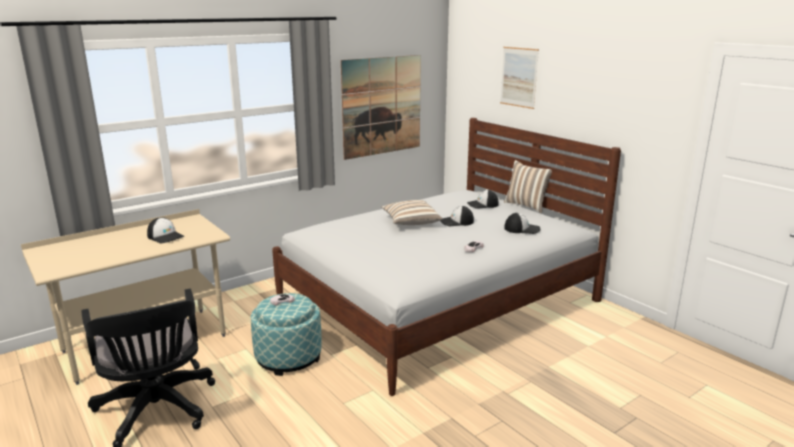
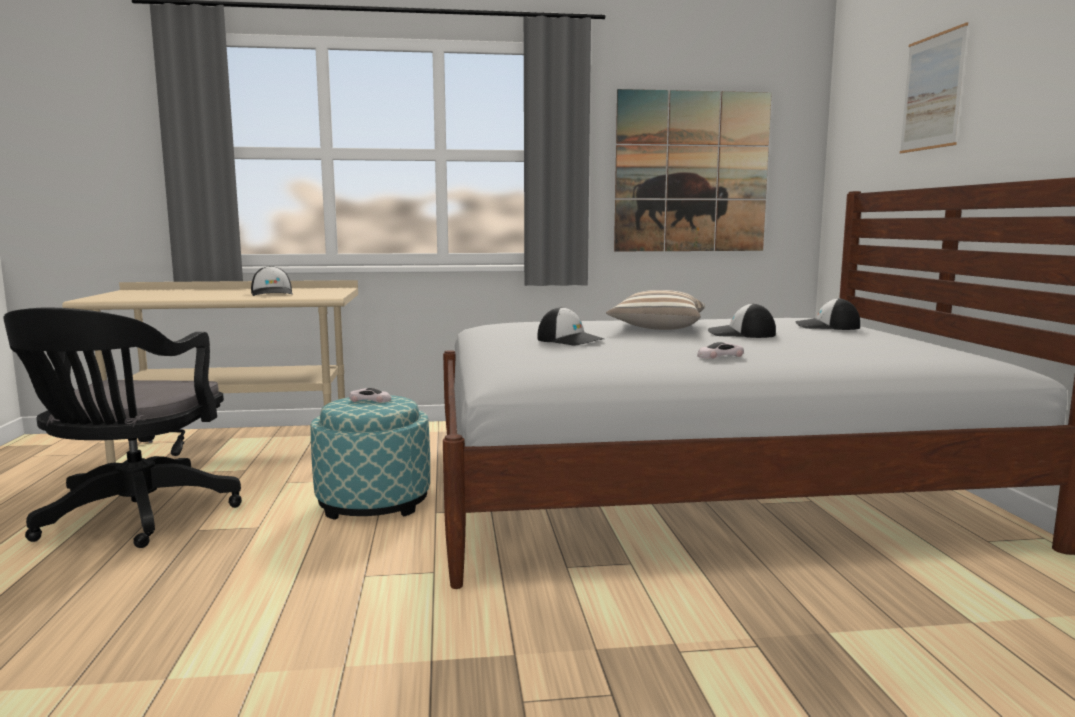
camera: 30 degrees right, 10 degrees down
pillow [504,160,552,213] -> none
cap [504,213,540,234] -> cap moved to [537,307,604,345]

